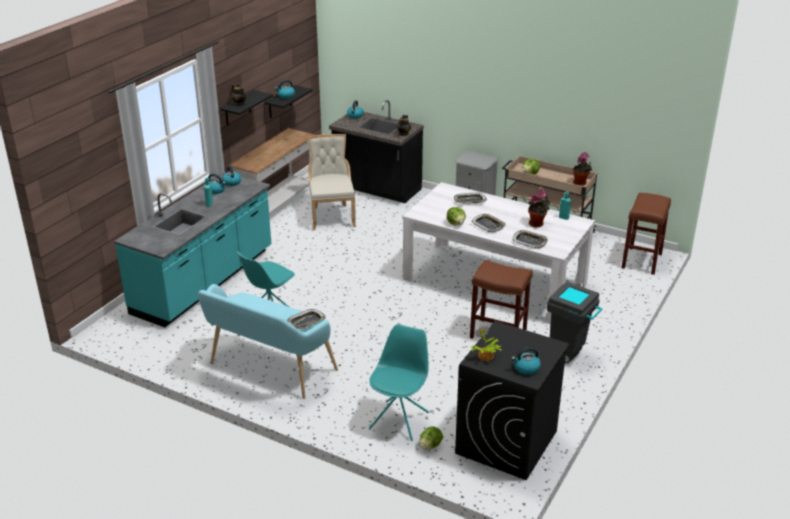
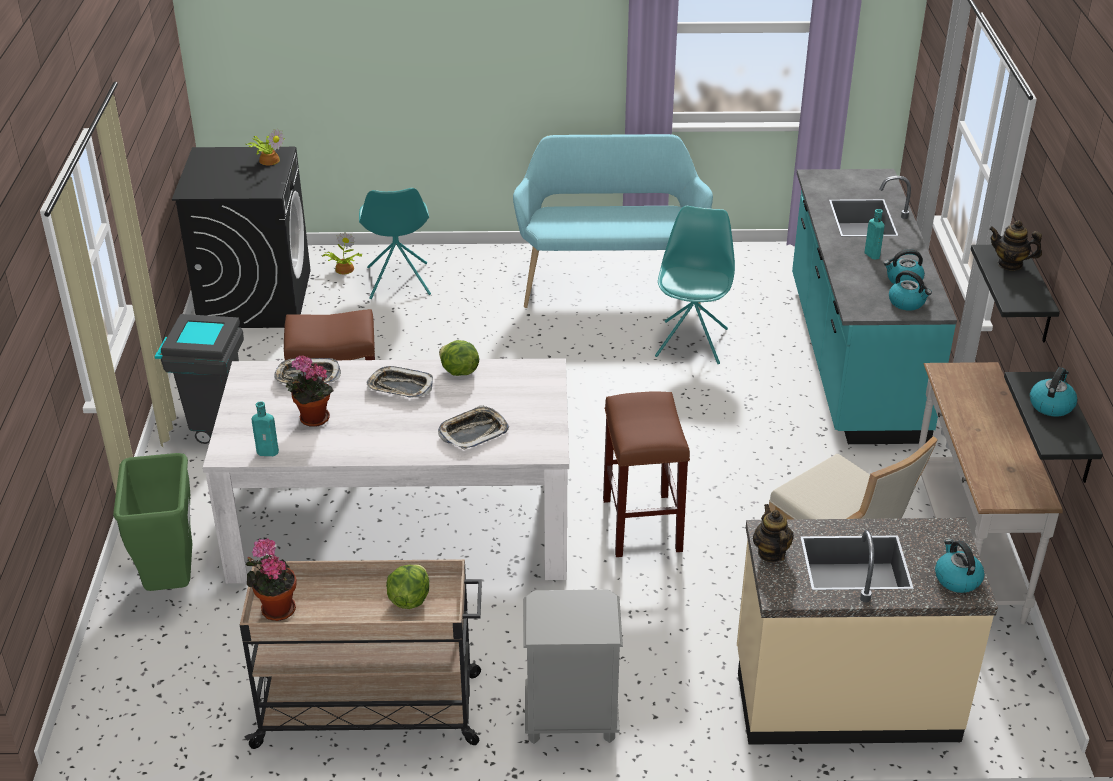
camera: 150 degrees right, 5 degrees up
tray [287,309,326,329] -> none
black counter [329,100,424,203] -> beige counter [737,518,998,745]
lettuce [419,426,443,450] -> potted plant [322,232,362,274]
kettle [511,347,541,375] -> none
brown stool [621,193,671,275] -> brown stool moved to [603,391,690,557]
none -> green trash can [113,453,192,591]

